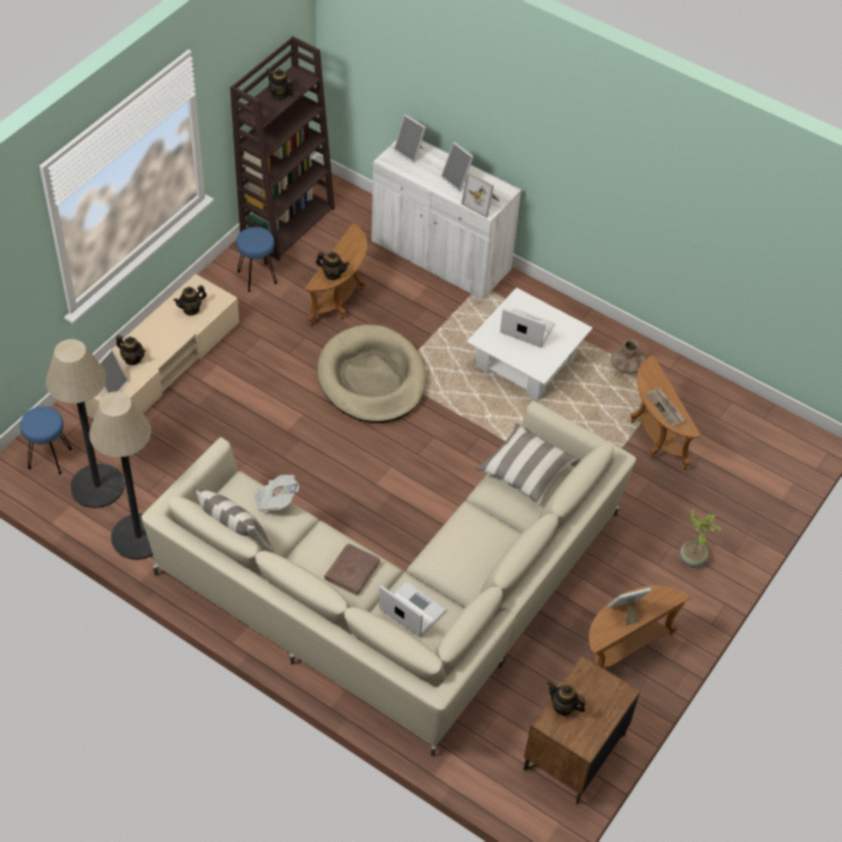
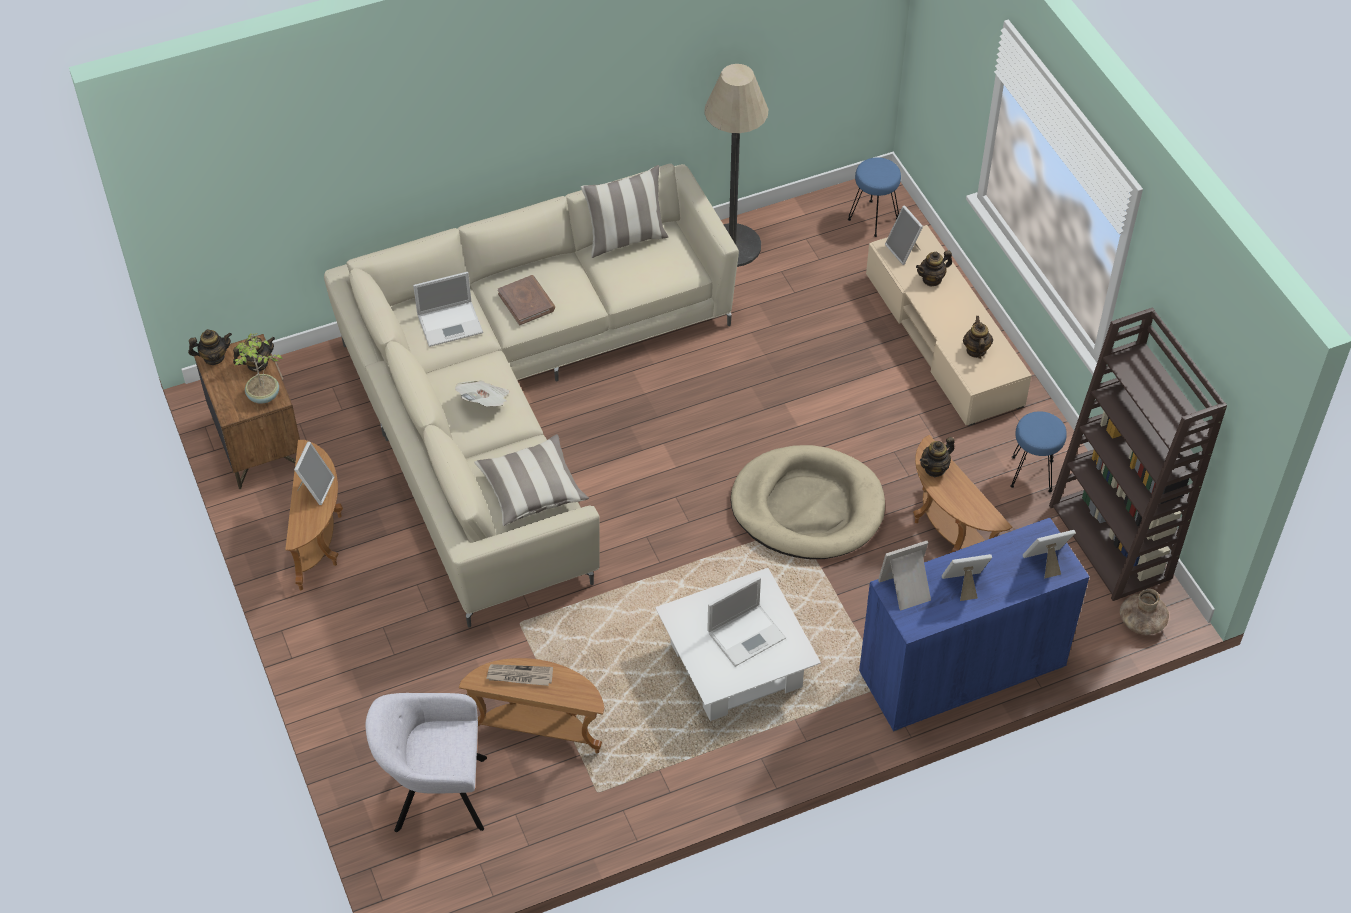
camera: 125 degrees right, 0 degrees up
floor lamp [45,339,124,508] -> none
newspaper [254,475,299,511] -> newspaper moved to [455,380,510,407]
teapot [267,68,293,100] -> teapot moved to [188,329,232,365]
white cabinet [372,141,521,300] -> blue cabinet [859,518,1089,732]
brown vase [611,340,647,374] -> brown vase moved to [1120,589,1169,635]
potted plant [680,509,722,567] -> potted plant moved to [234,333,283,404]
none -> grey armchair [366,693,487,832]

